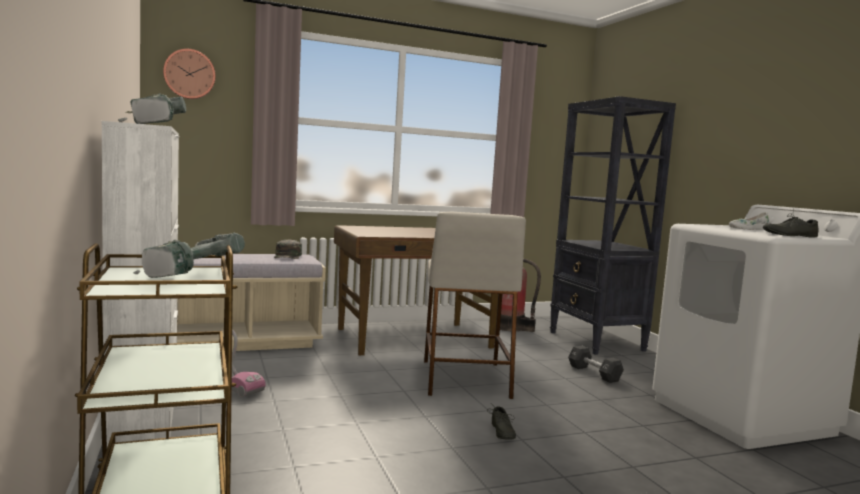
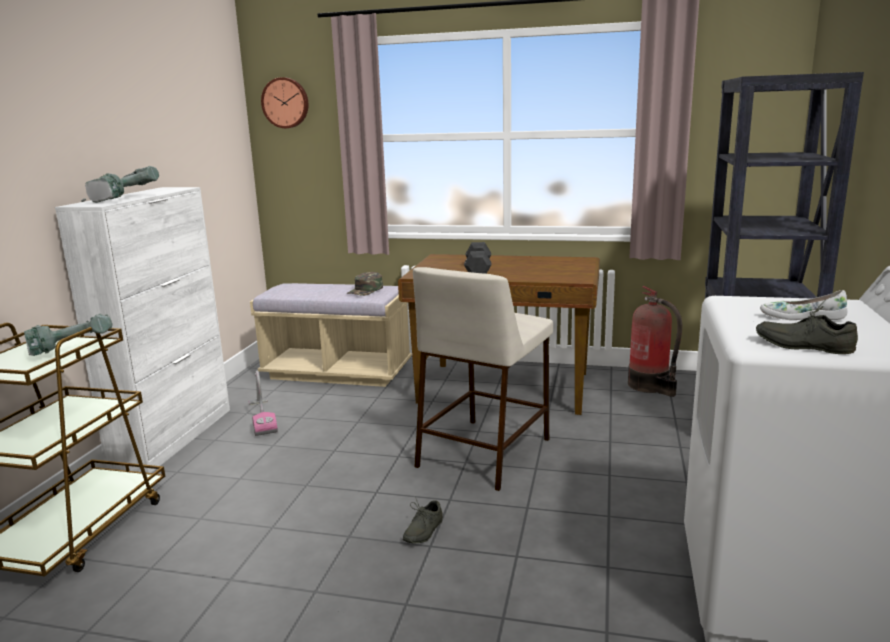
camera: 35 degrees right, 10 degrees up
black dumbbell [568,346,624,383] -> black dumbbell moved to [464,242,492,274]

